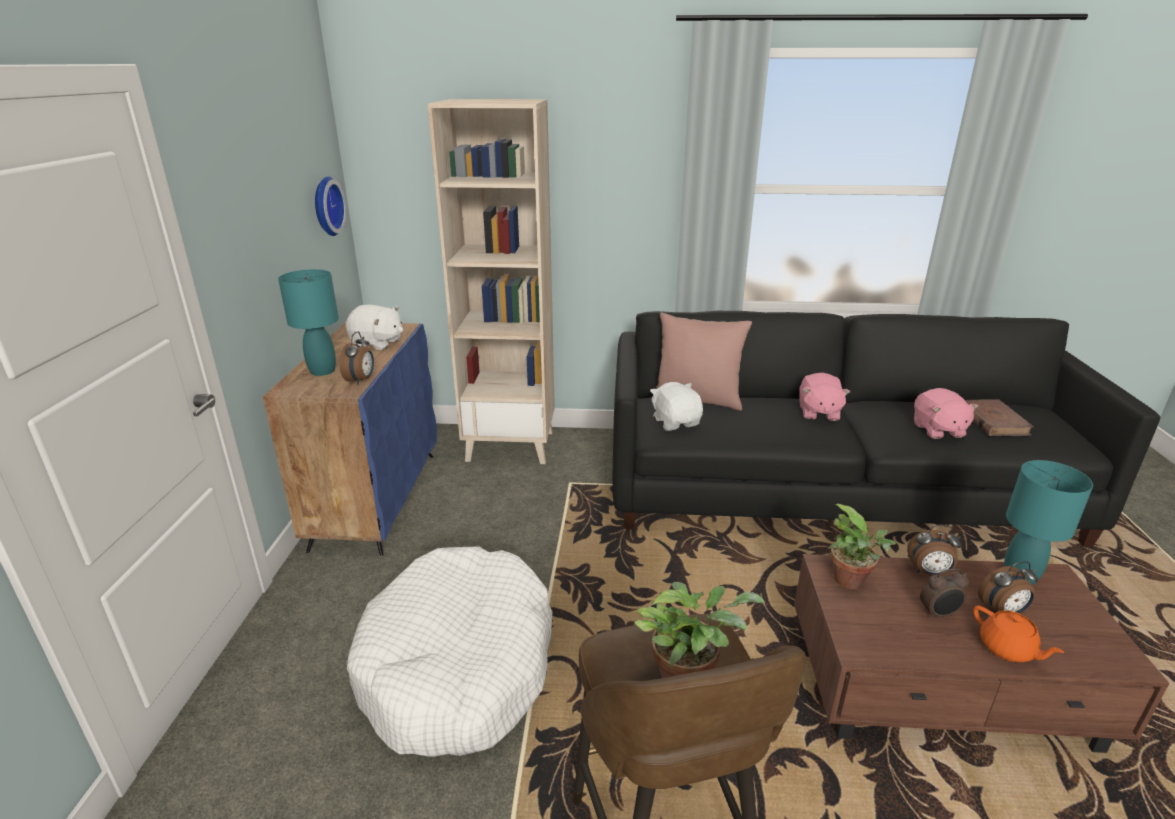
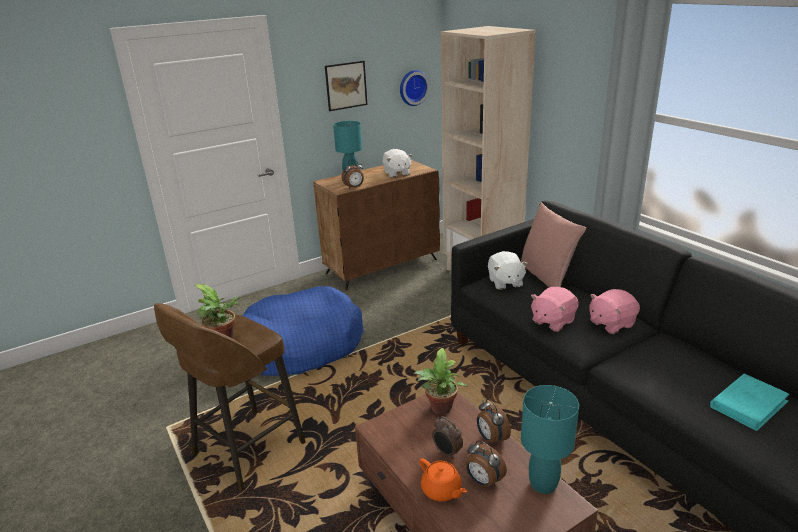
camera: 55 degrees right, 0 degrees up
blue cabinet [263,322,437,556] -> brown cabinet [313,160,440,290]
white dog bed [347,546,553,757] -> blue dog bed [242,286,364,376]
white plush toy [650,382,703,431] -> white plush toy turned 135 degrees clockwise [488,251,528,290]
pink plush toy [914,388,978,439] -> pink plush toy moved to [531,287,578,332]
brown book [965,399,1034,436] -> turquoise book [710,374,790,431]
orange teapot [973,605,1064,662] -> orange teapot turned 60 degrees counterclockwise [419,458,467,501]
none -> picture [325,61,367,111]

